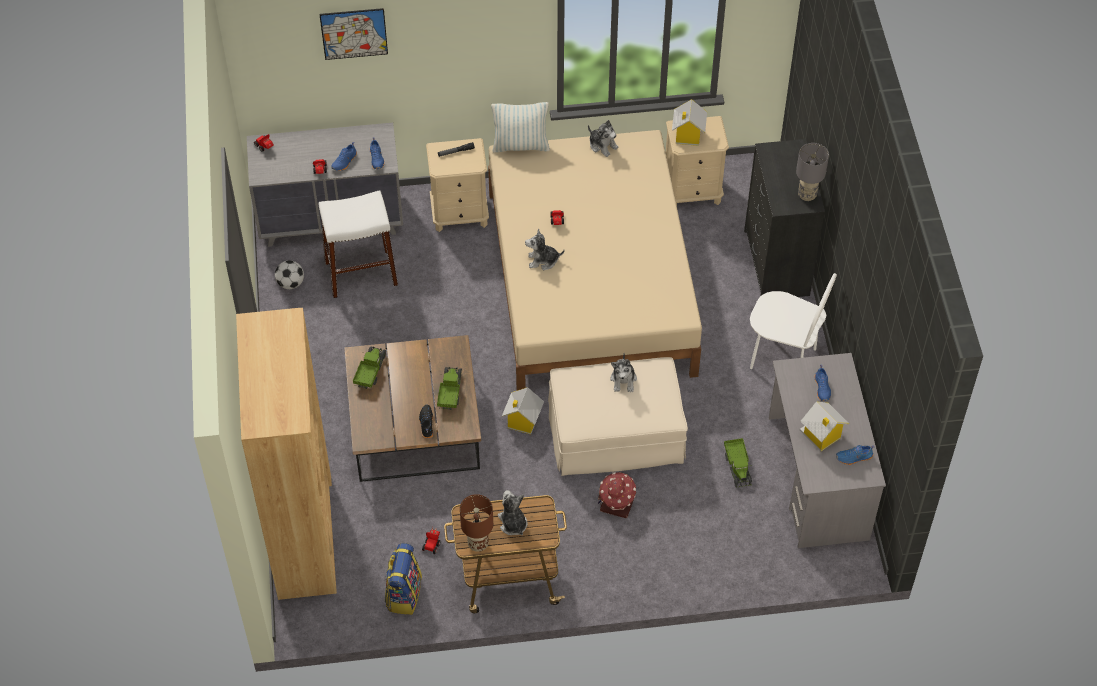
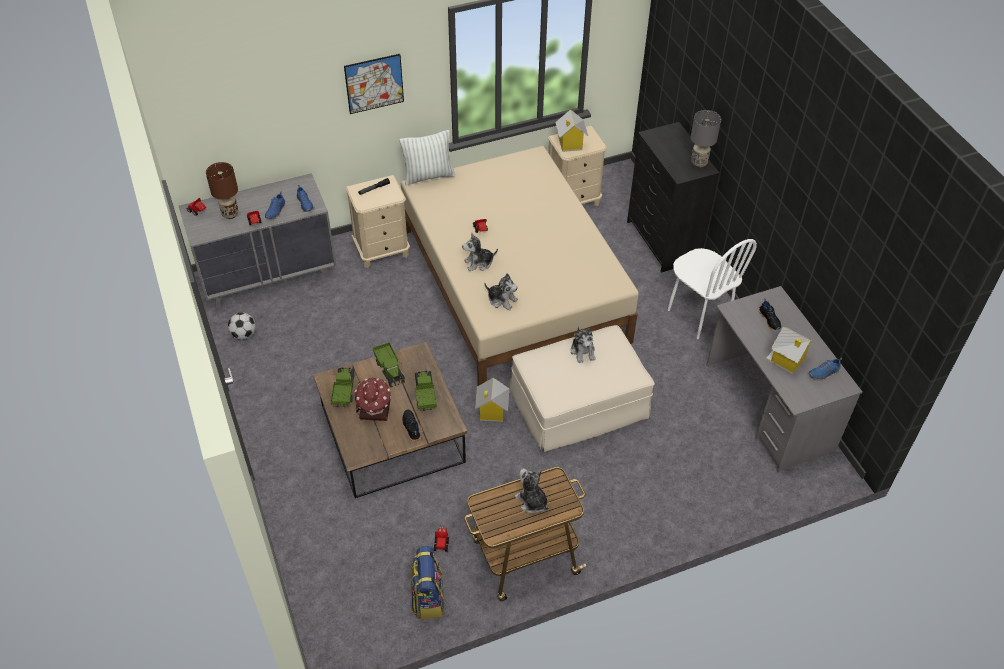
camera: 15 degrees left, 5 degrees down
brown bookcase [236,308,337,600] -> none
picture [319,8,388,60] -> picture moved to [344,54,404,114]
white stool [319,190,398,298] -> none
brown table lamp [460,494,493,552] -> brown table lamp moved to [206,162,239,219]
plush toy [588,120,619,157] -> plush toy moved to [484,273,518,310]
toy house [598,472,636,518] -> toy house moved to [355,378,391,421]
toy truck [724,438,752,487] -> toy truck moved to [372,342,405,387]
white chair [750,273,837,369] -> white chair turned 45 degrees clockwise [668,239,757,339]
blue shoe [814,365,831,401] -> black shoe [759,298,781,330]

